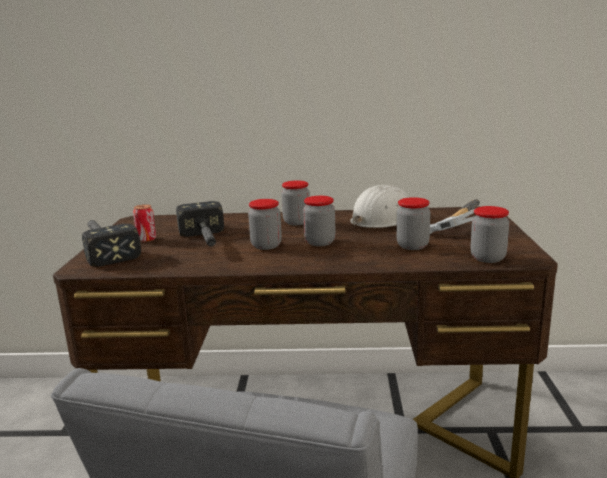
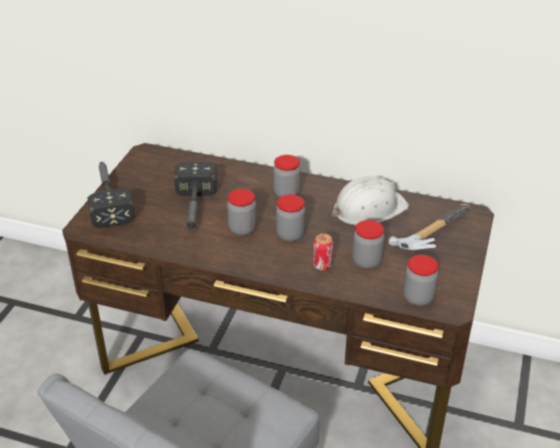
camera: 15 degrees right, 20 degrees up
can [133,204,156,242] -> can moved to [313,234,333,271]

